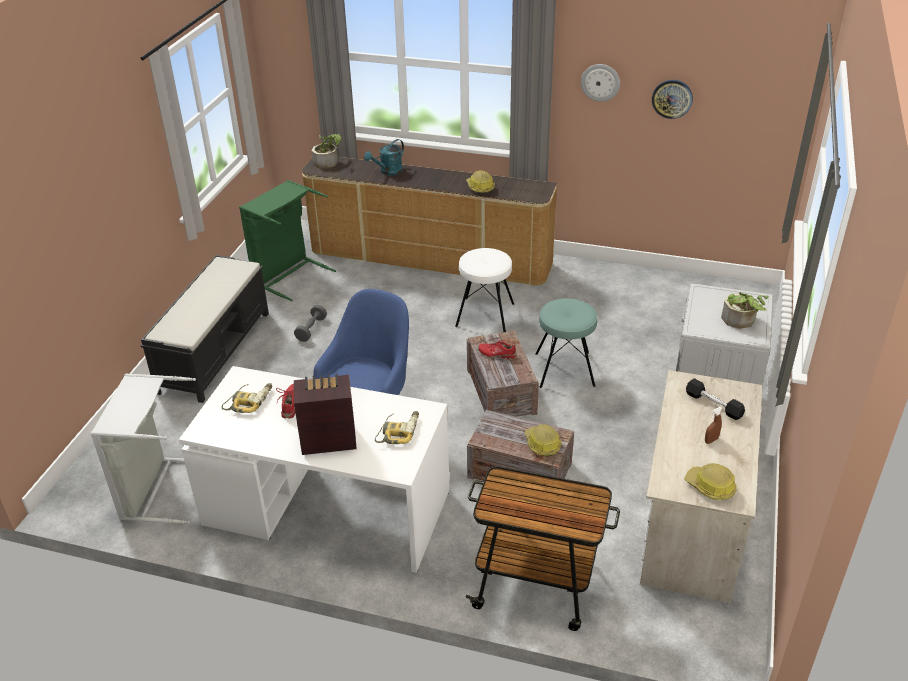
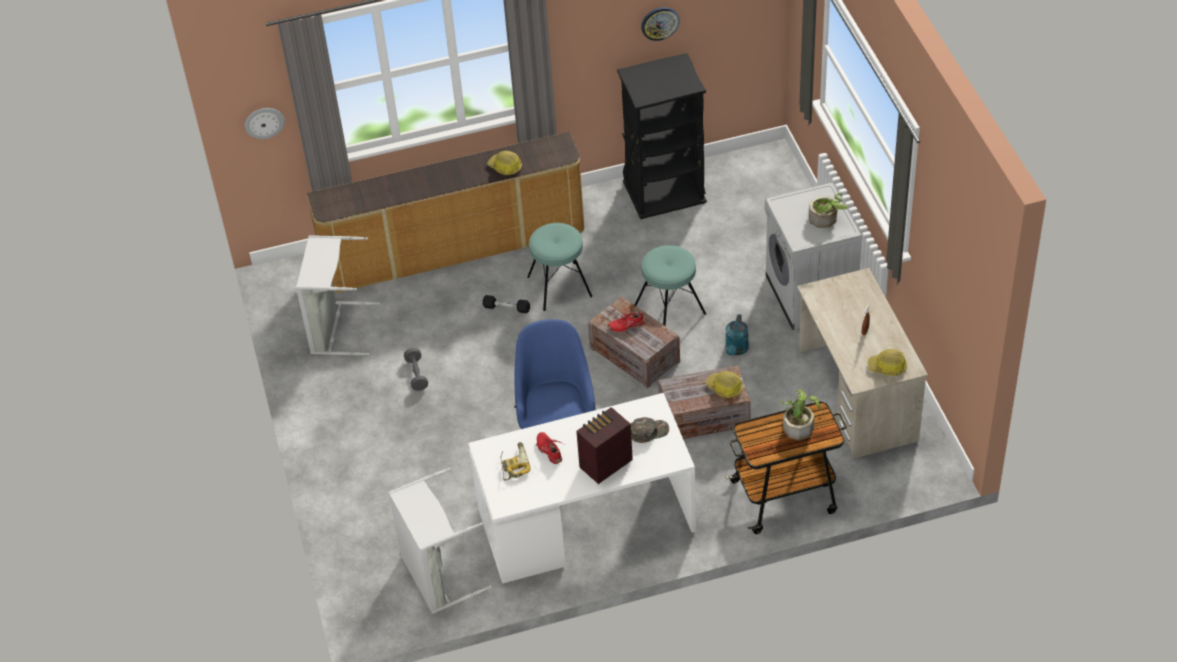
camera: 30 degrees left, 10 degrees up
black bench [140,255,269,403] -> none
green laundry basket [239,180,336,301] -> grey laundry basket [296,235,380,356]
potted plant [311,134,341,169] -> potted plant moved to [780,389,820,441]
turquoise watering can [364,139,404,175] -> turquoise watering can moved to [725,314,749,356]
power drill [375,411,419,444] -> green cap [631,417,669,443]
white stool [455,248,514,332] -> turquoise stool [527,223,592,311]
wall clock [581,64,620,102] -> wall clock moved to [245,108,285,139]
black dumbbell [686,378,745,420] -> black dumbbell moved to [483,295,530,313]
none -> black bookcase [617,53,707,219]

